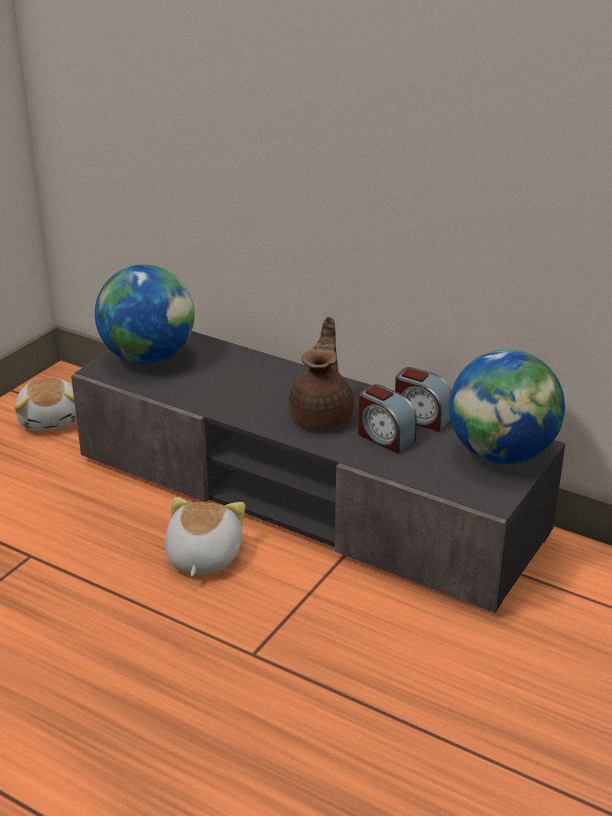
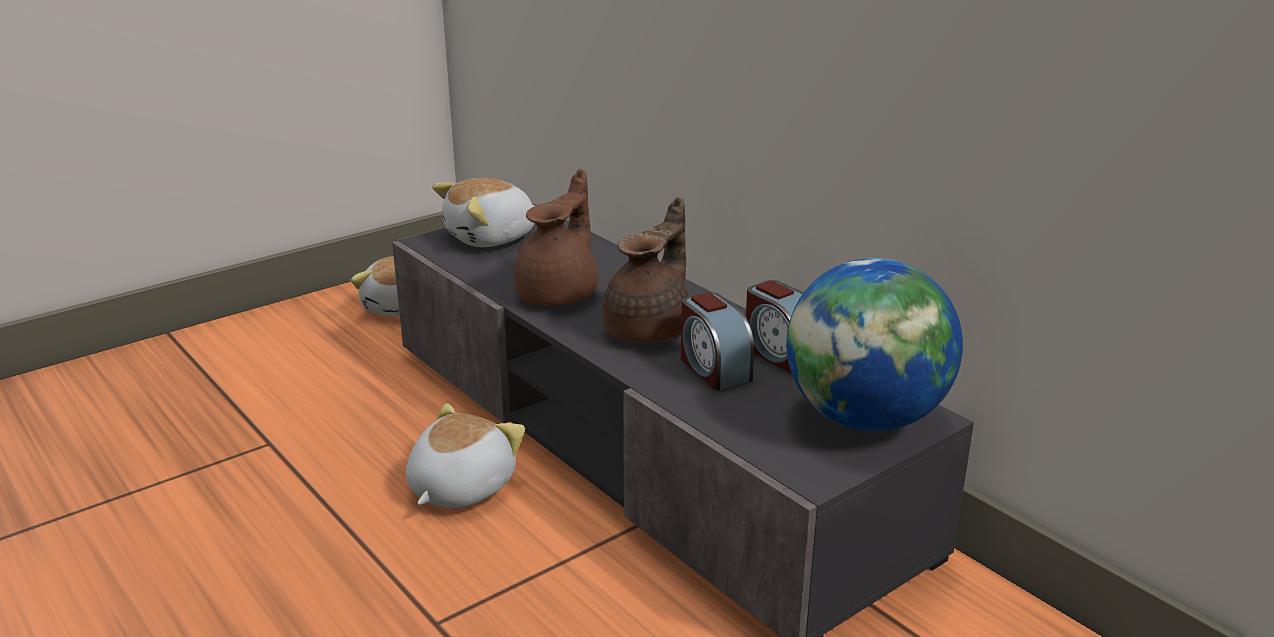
camera: 20 degrees right, 5 degrees down
globe [95,264,195,364] -> plush toy [432,178,535,247]
none -> brown teapot [514,169,598,306]

